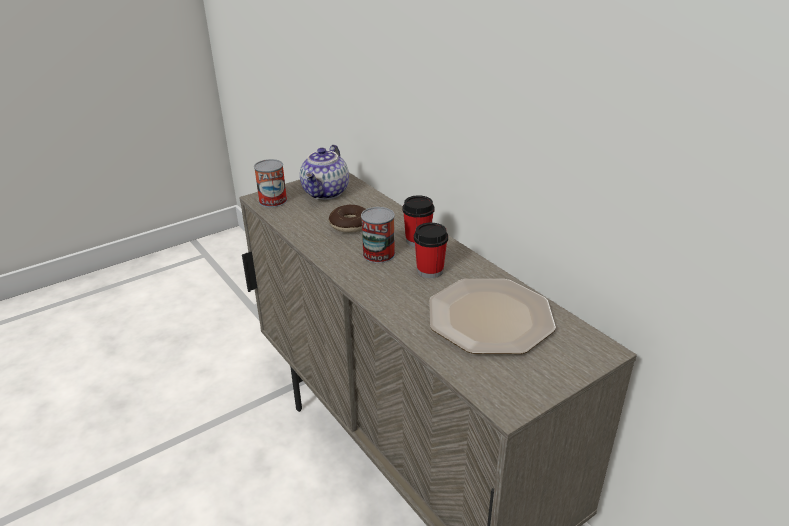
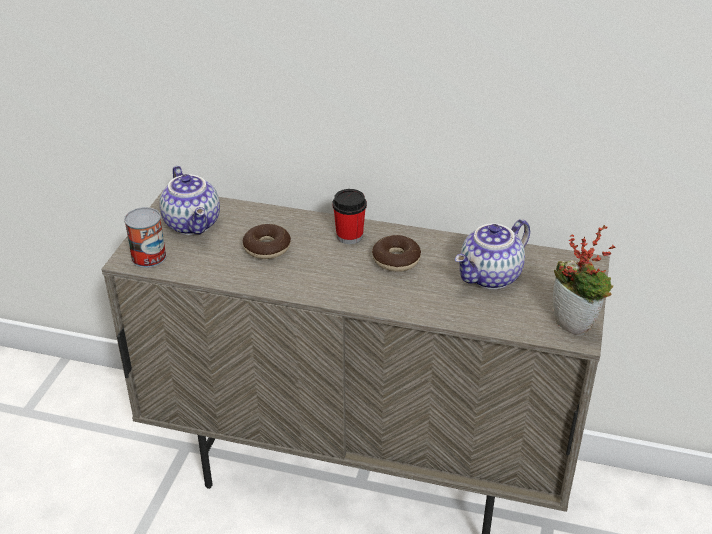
camera: 40 degrees left, 5 degrees up
can [361,207,395,263] -> none
cup [414,223,448,278] -> donut [372,235,421,272]
plate [429,279,556,354] -> teapot [455,219,530,289]
none -> potted plant [553,225,616,336]

